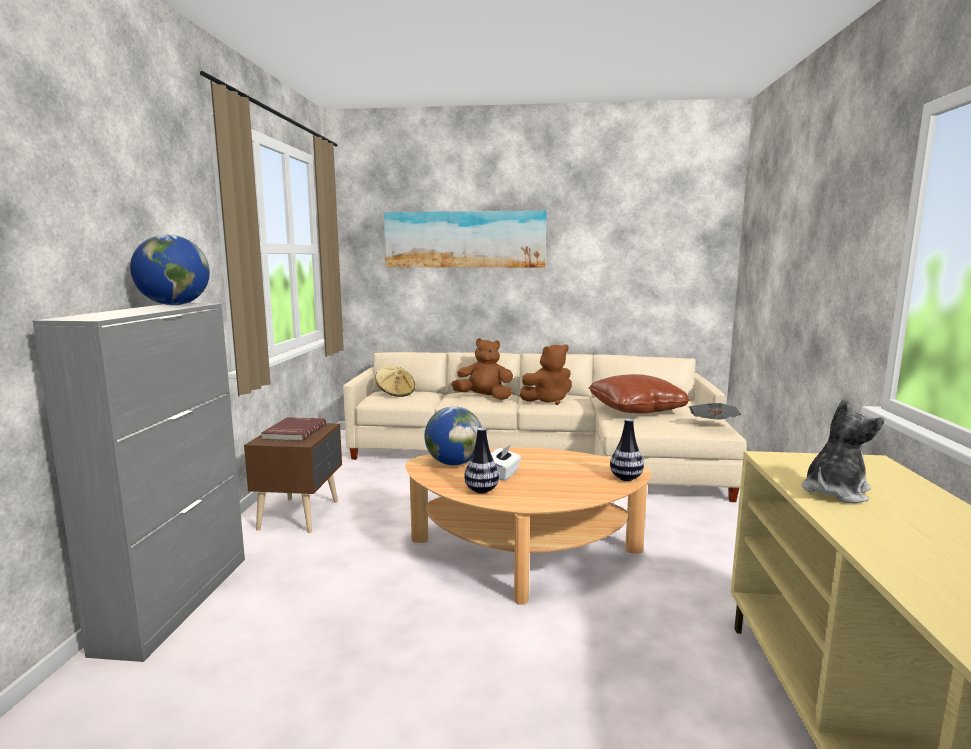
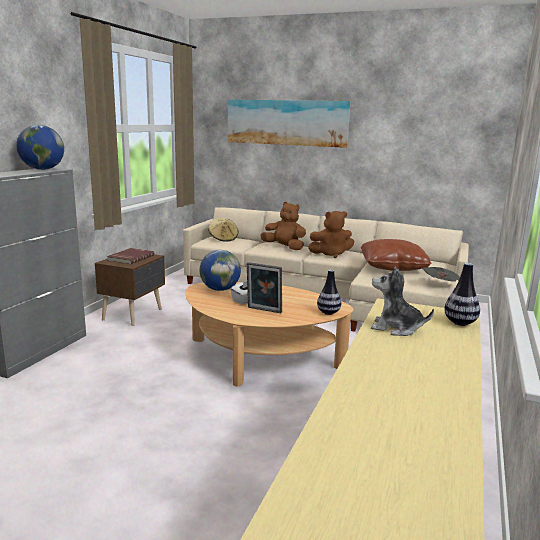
camera: 15 degrees right, 5 degrees up
vase [464,428,499,494] -> vase moved to [444,263,480,326]
plush toy [802,398,884,503] -> plush toy turned 135 degrees counterclockwise [371,266,434,336]
none -> picture frame [247,262,282,313]

